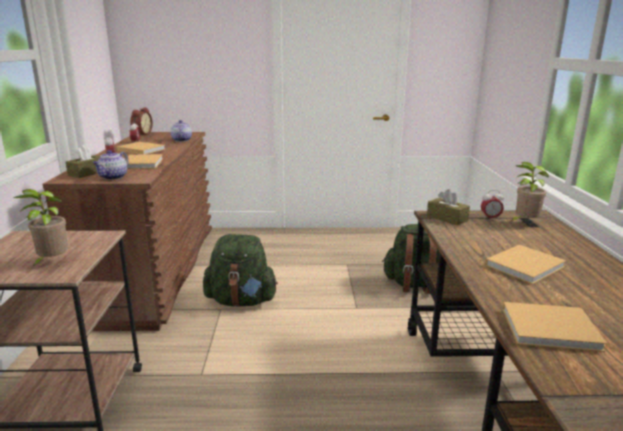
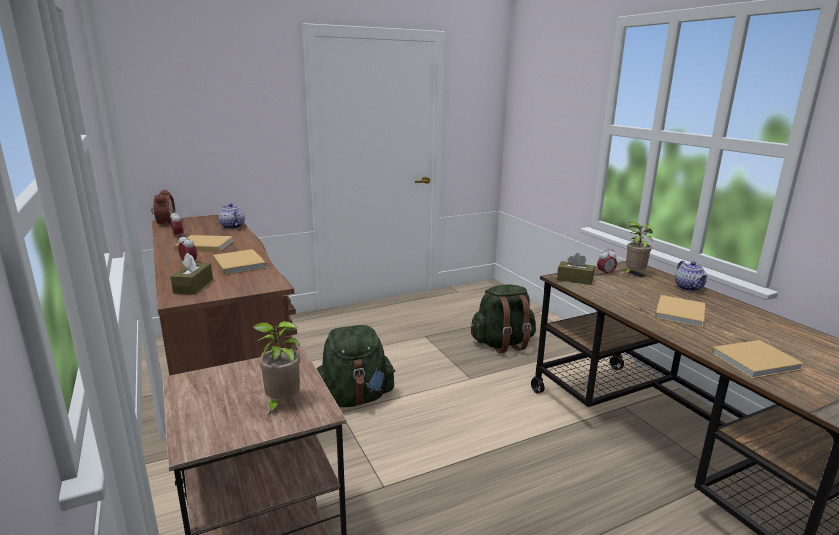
camera: 25 degrees left, 0 degrees up
teapot [92,150,128,180] -> teapot moved to [675,261,707,291]

